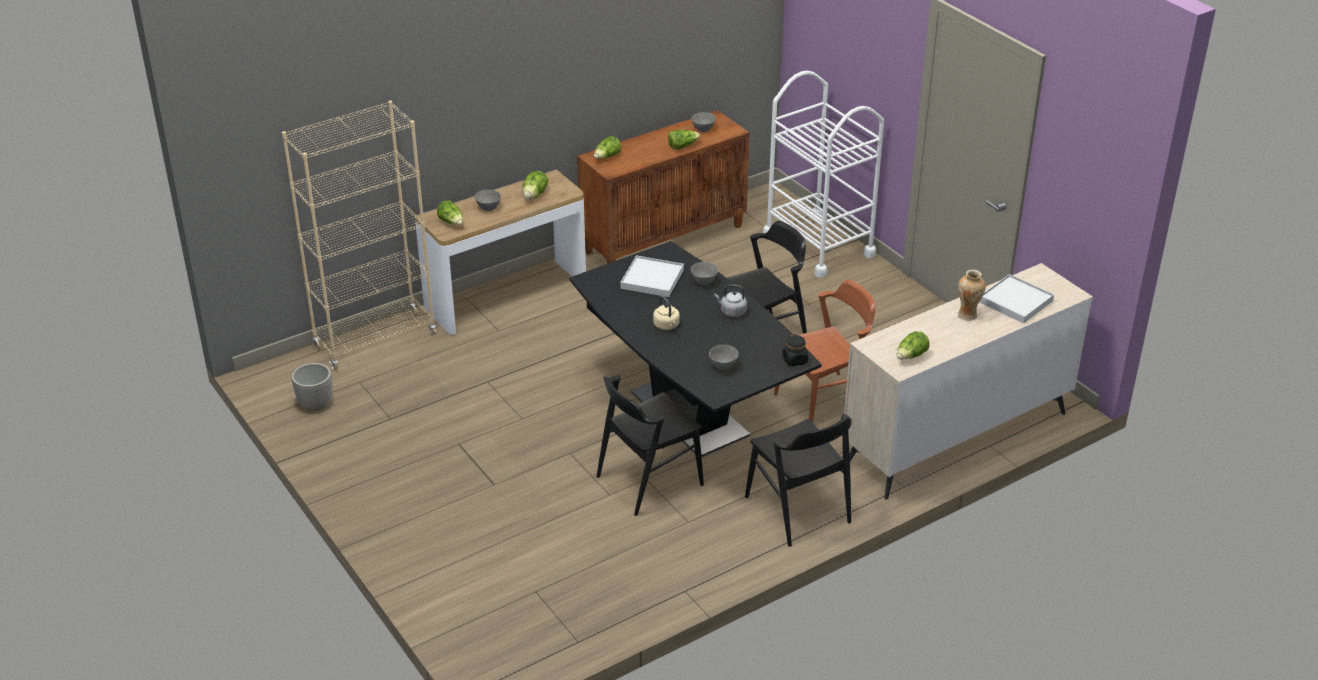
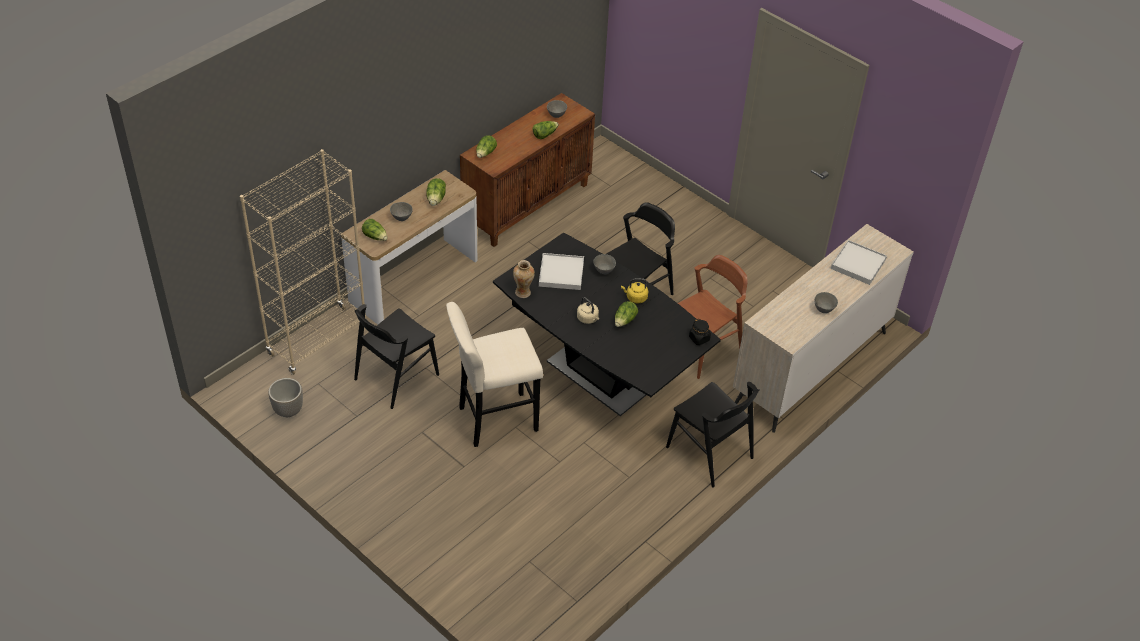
camera: 15 degrees left, 10 degrees up
black chair [596,375,704,516] -> black chair moved to [354,304,439,409]
grey bowl [709,345,739,370] -> grey bowl moved to [814,292,838,313]
grey kettle [714,284,747,317] -> yellow kettle [621,278,648,304]
white cart [763,71,884,278] -> none
lettuce [897,331,930,360] -> lettuce moved to [615,301,638,327]
vase [958,269,986,321] -> vase moved to [513,260,535,298]
none -> beige stool [446,302,543,447]

